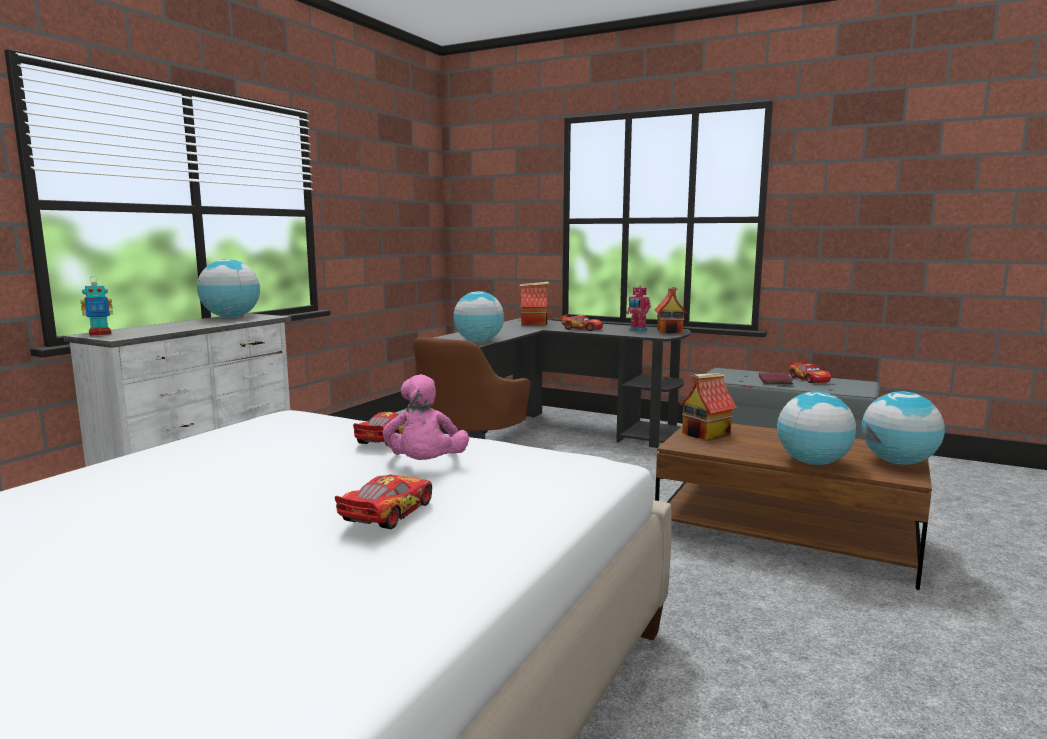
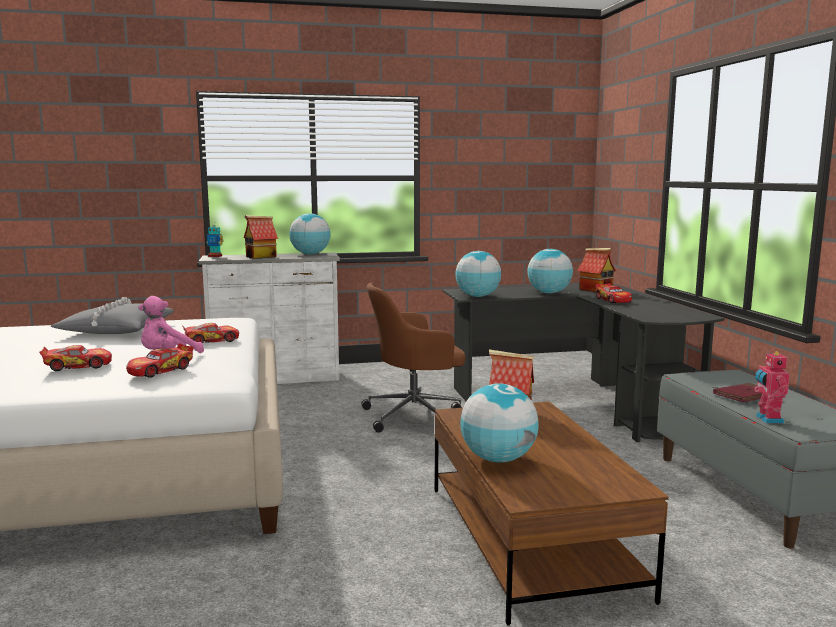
camera: 50 degrees right, 0 degrees up
toy robot [626,285,651,331] -> toy robot moved to [754,350,790,423]
toy house [655,287,687,334] -> toy house moved to [244,215,278,259]
toy car [789,361,831,383] -> toy car moved to [126,343,194,378]
globe [862,391,945,465] -> globe moved to [527,249,573,294]
none -> grey pillow [51,297,174,334]

